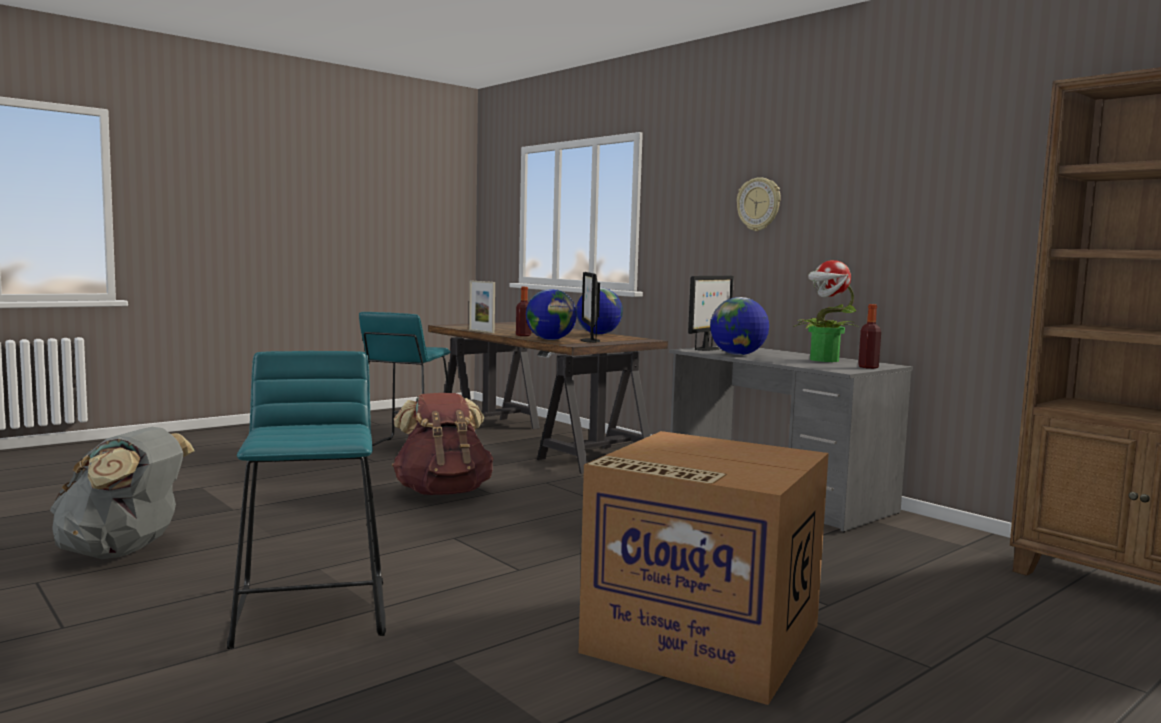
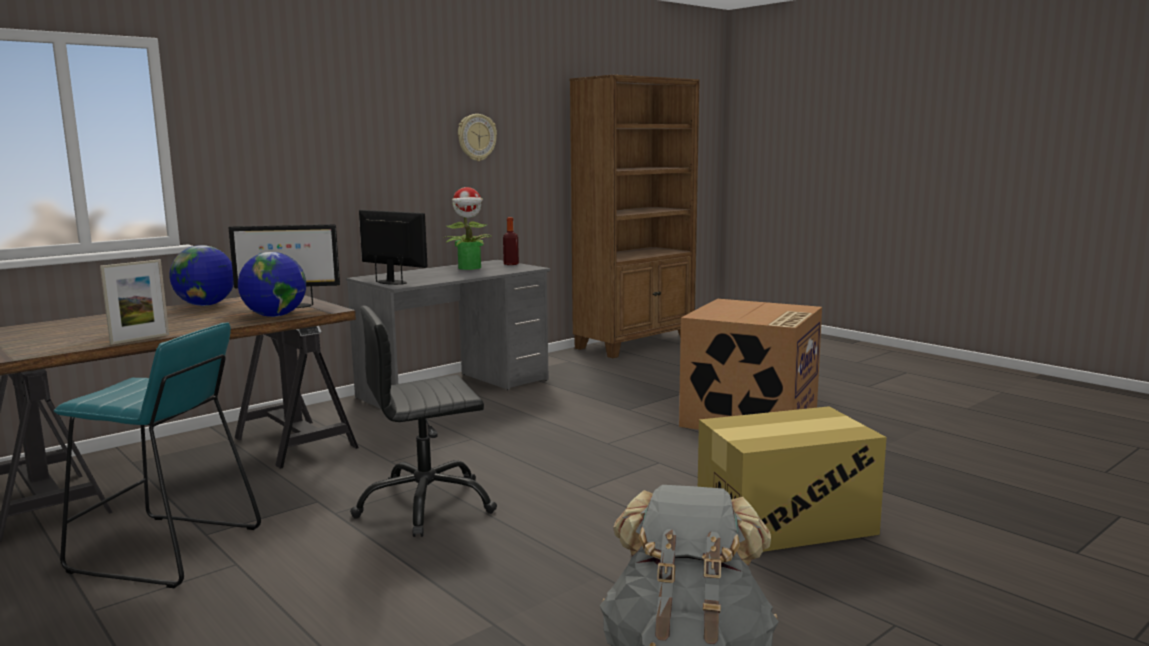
camera: 90 degrees left, 5 degrees up
turquoise stool [227,351,386,649] -> cardboard box [698,406,887,552]
brown backpack [392,393,494,495] -> black office chair [350,306,497,537]
bottle [516,287,531,336] -> none
globe [710,297,769,355] -> none
wall clock [737,177,781,231] -> wall clock moved to [458,114,497,161]

